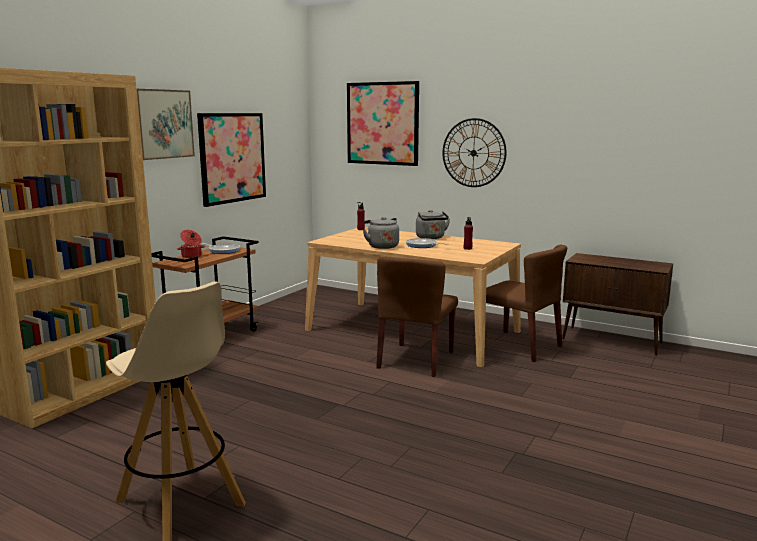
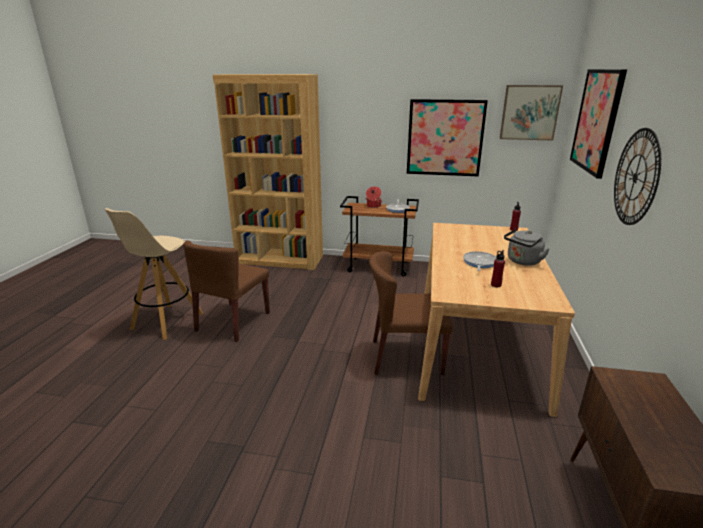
camera: 70 degrees right, 10 degrees up
picture [137,89,195,160] -> picture moved to [500,85,563,141]
grey kettle [363,217,399,249] -> none
brown chair [486,245,567,362] -> brown chair moved to [183,241,270,342]

